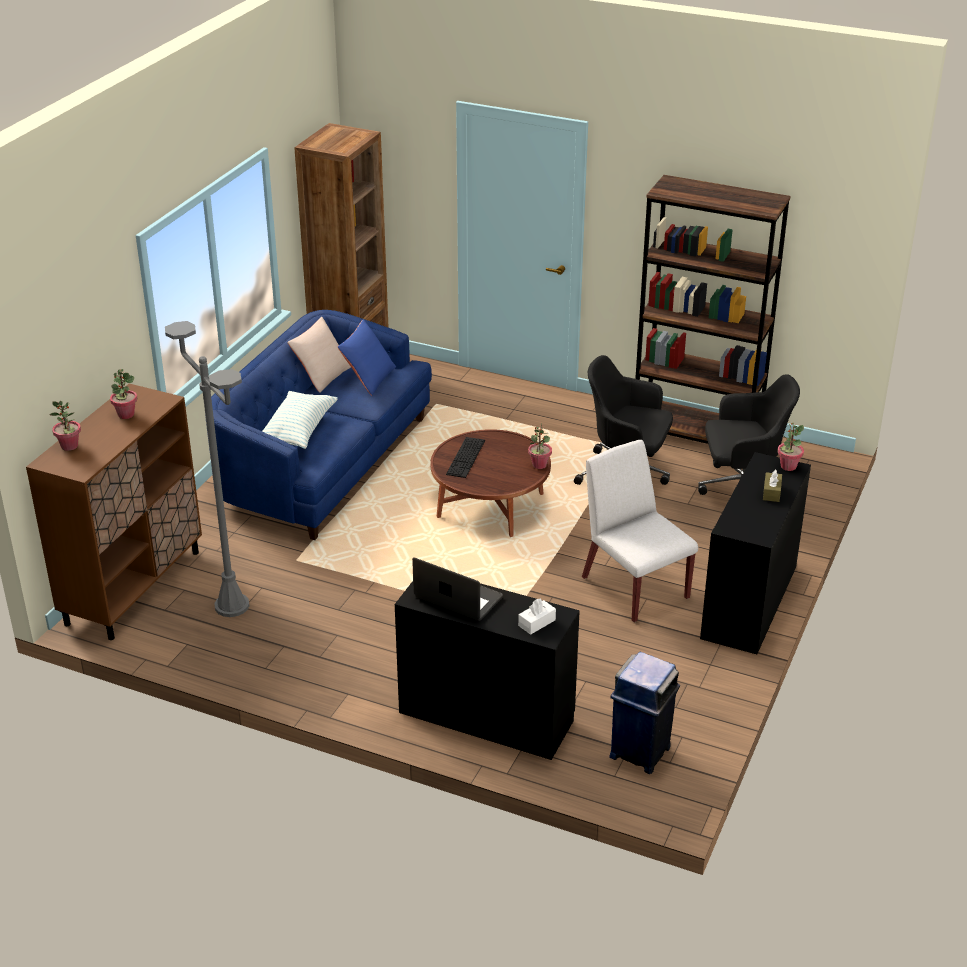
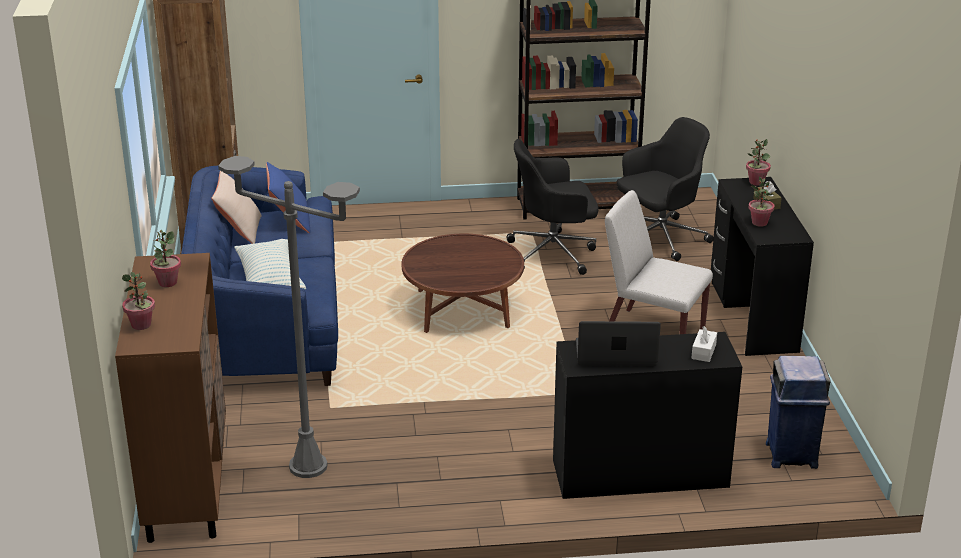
camera: 30 degrees left, 5 degrees down
keyboard [446,437,485,478] -> none
potted plant [528,423,552,469] -> potted plant moved to [749,177,774,227]

